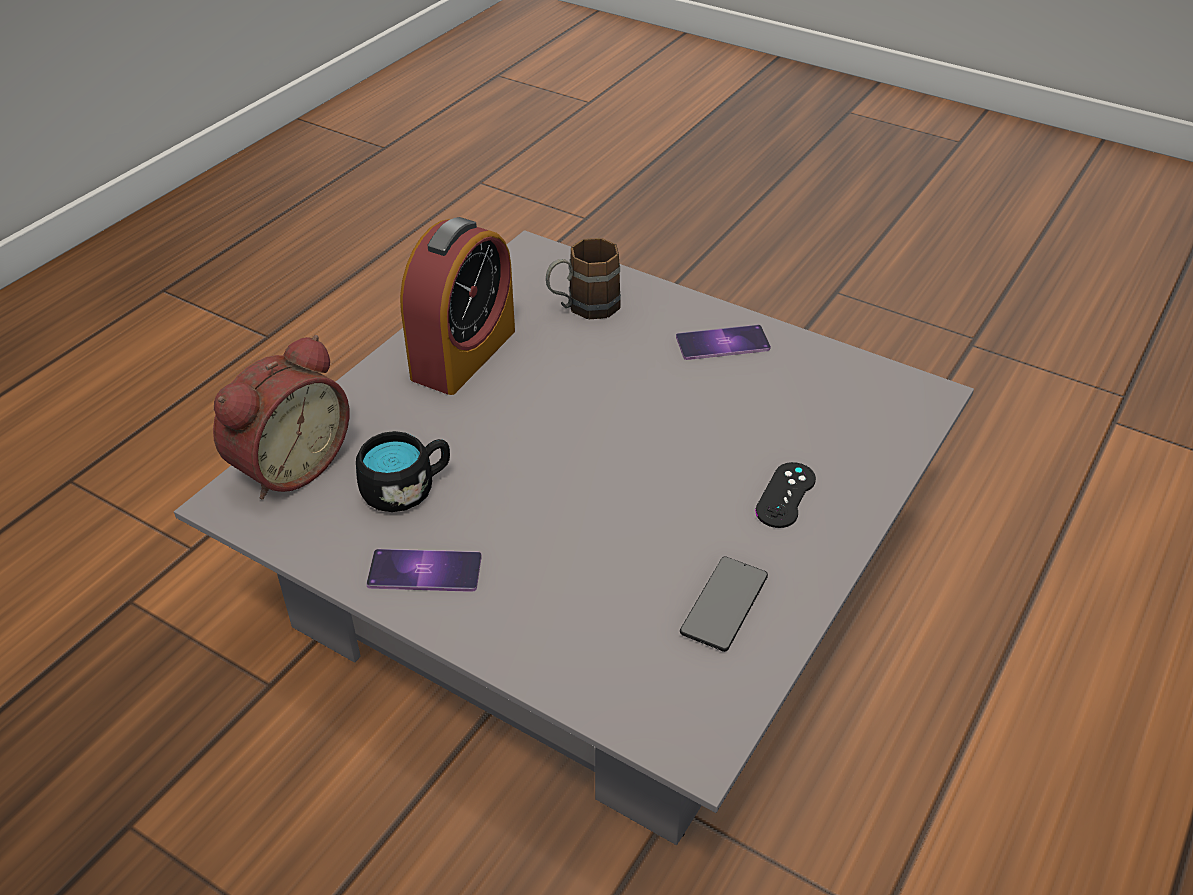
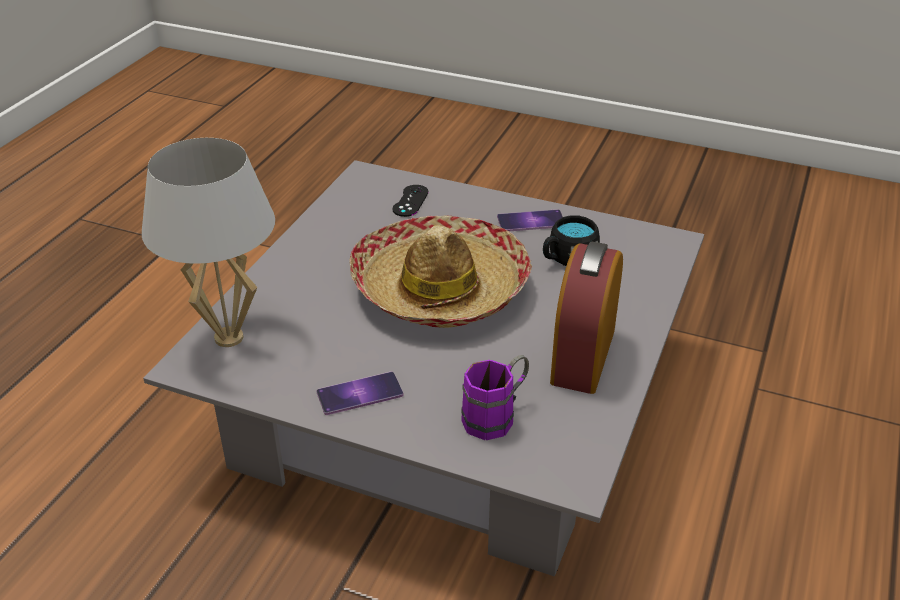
camera: 170 degrees right, 5 degrees down
alarm clock [213,335,349,500] -> none
brown mug [546,238,621,319] -> purple mug [461,355,529,440]
phone [680,557,768,652] -> none
black game controller [755,462,816,528] -> black game controller moved to [392,185,429,217]
none -> white table lamp [142,138,275,347]
none -> hat [349,216,532,328]

